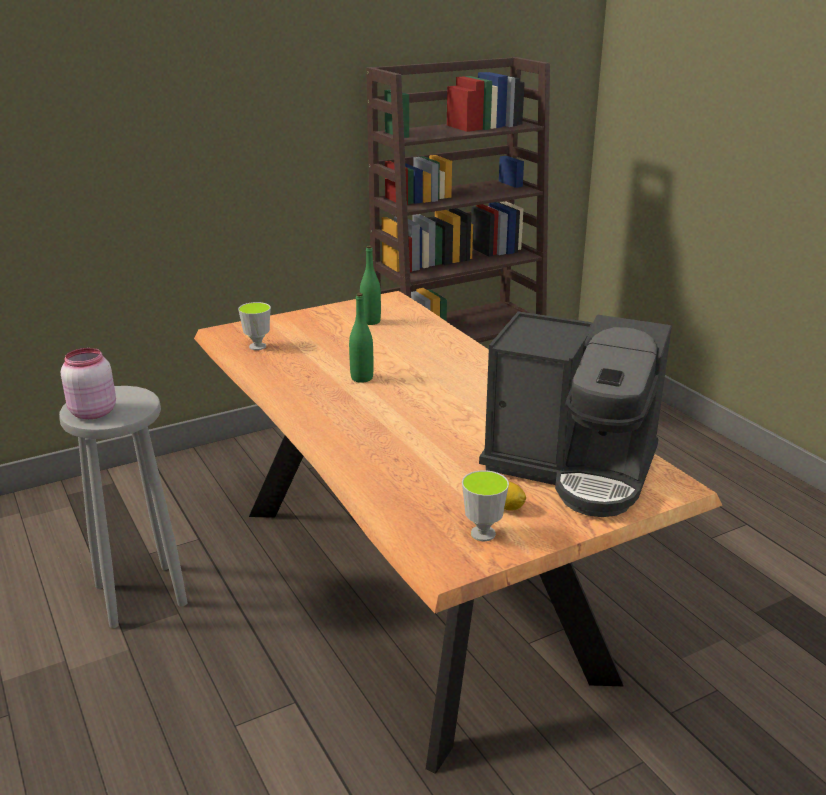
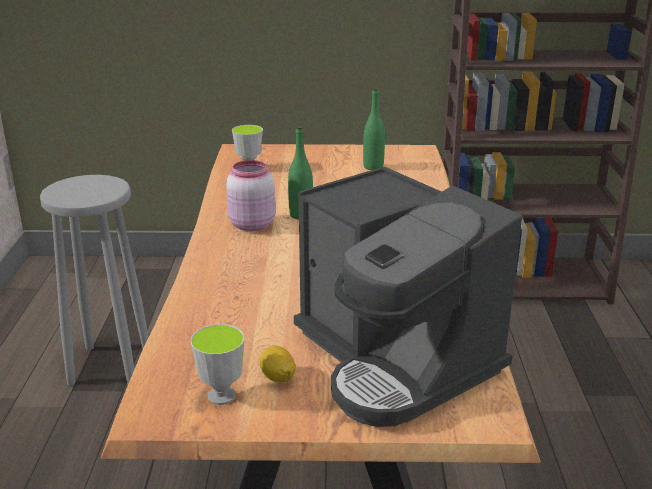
camera: 30 degrees right, 0 degrees up
pink jar [61,348,116,419] -> pink jar moved to [226,160,275,231]

